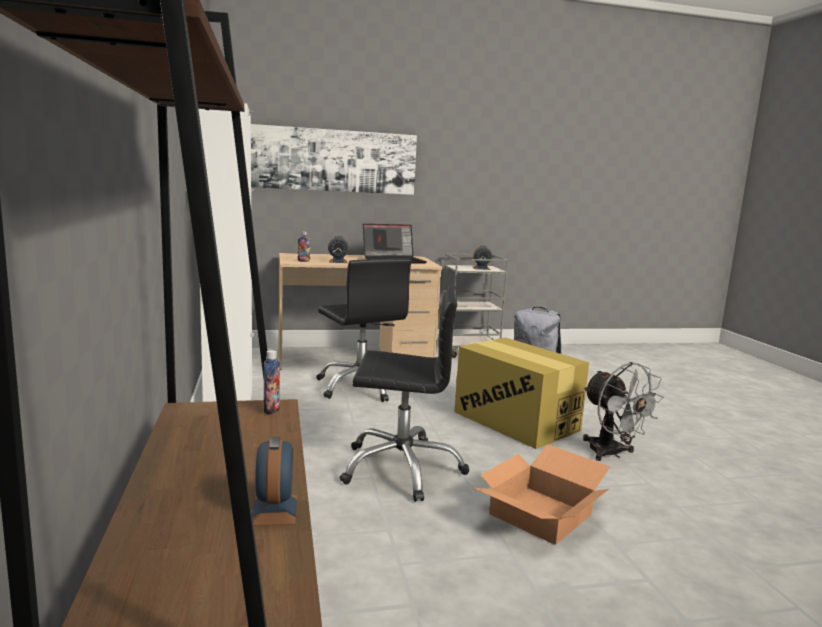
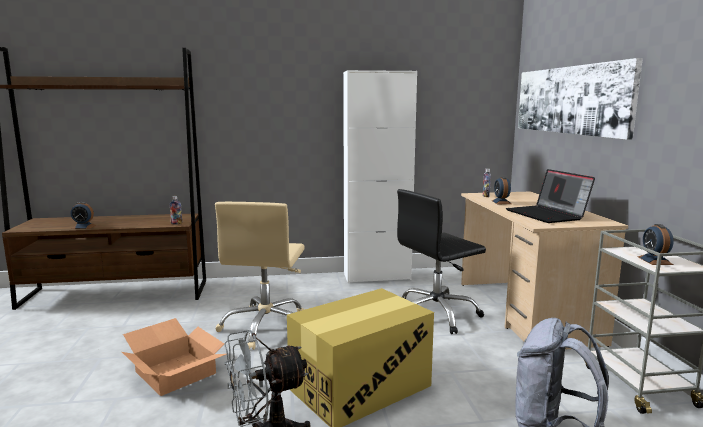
camera: 95 degrees right, 0 degrees up
black office chair [340,285,469,502] -> beige office chair [215,202,305,350]

